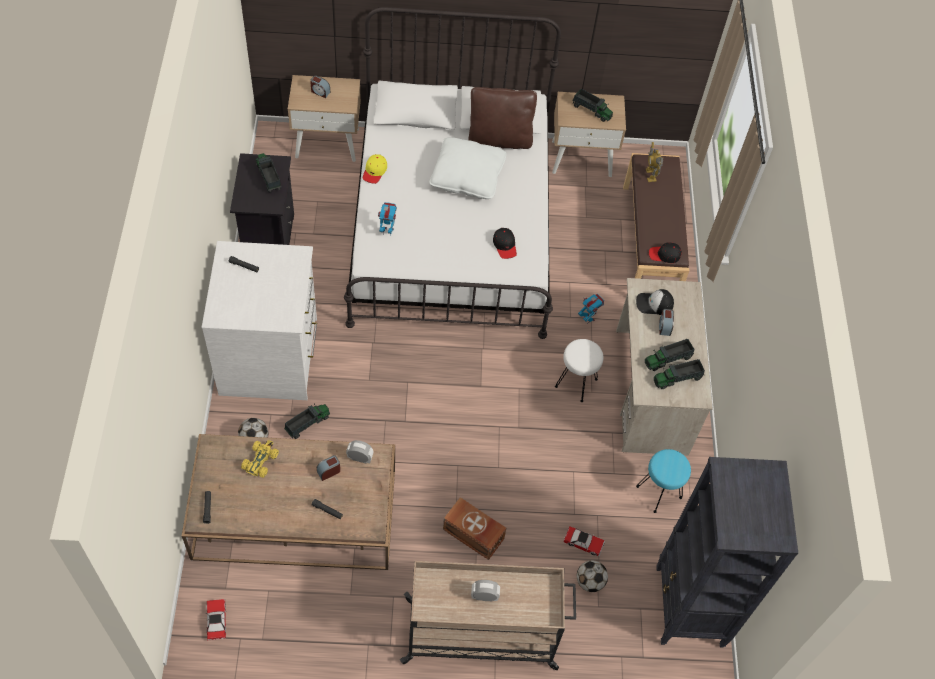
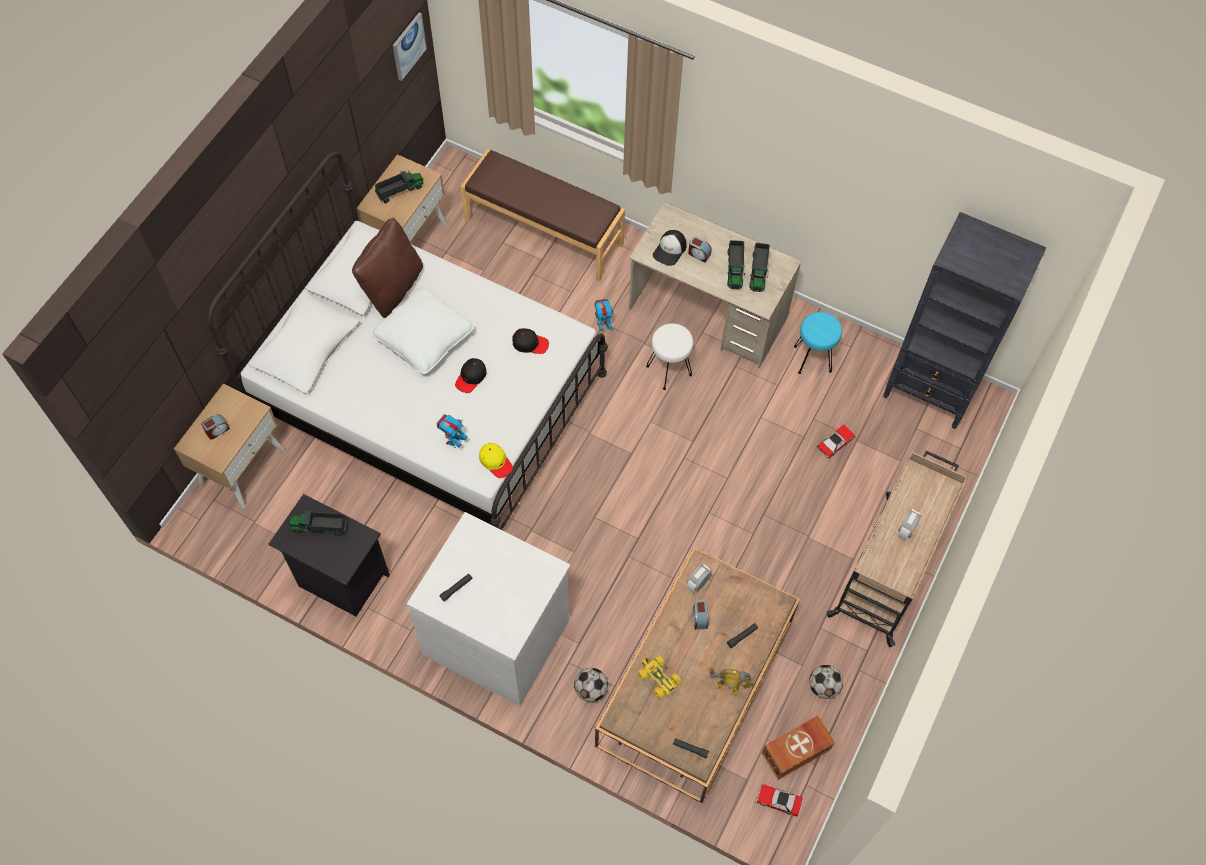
camera: 60 degrees left, 5 degrees up
toy truck [284,404,330,439] -> none
yellow cap [363,154,387,184] -> yellow cap moved to [479,443,513,478]
brown storage box [443,497,506,560] -> brown storage box moved to [762,715,835,780]
football [577,560,608,592] -> football moved to [809,665,843,699]
toy robot [646,142,663,182] -> toy robot moved to [708,666,755,696]
black cap [649,242,682,263] -> black cap moved to [455,358,487,393]
none -> picture [393,13,427,81]

